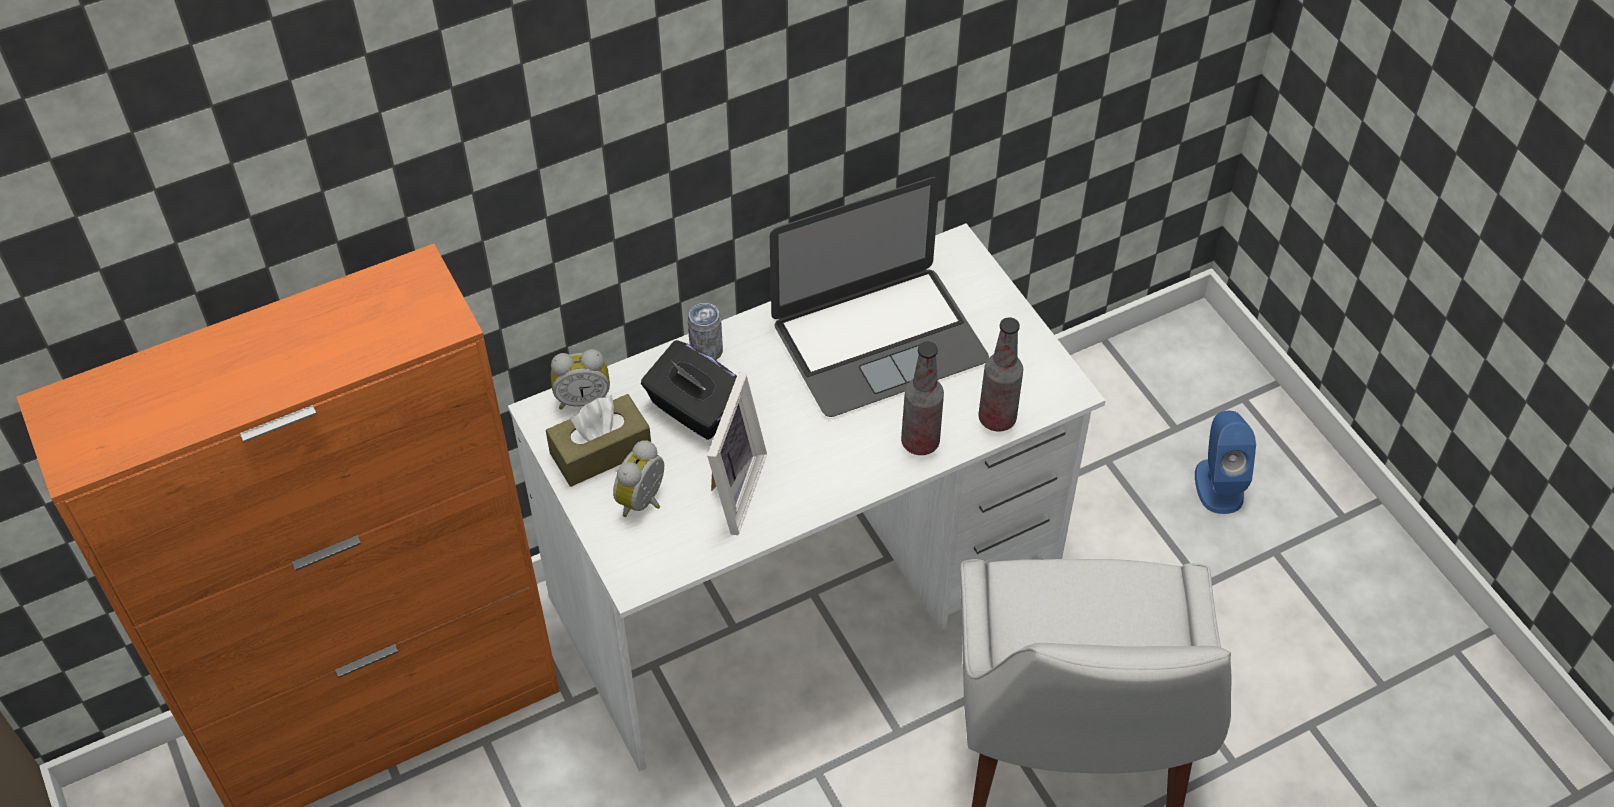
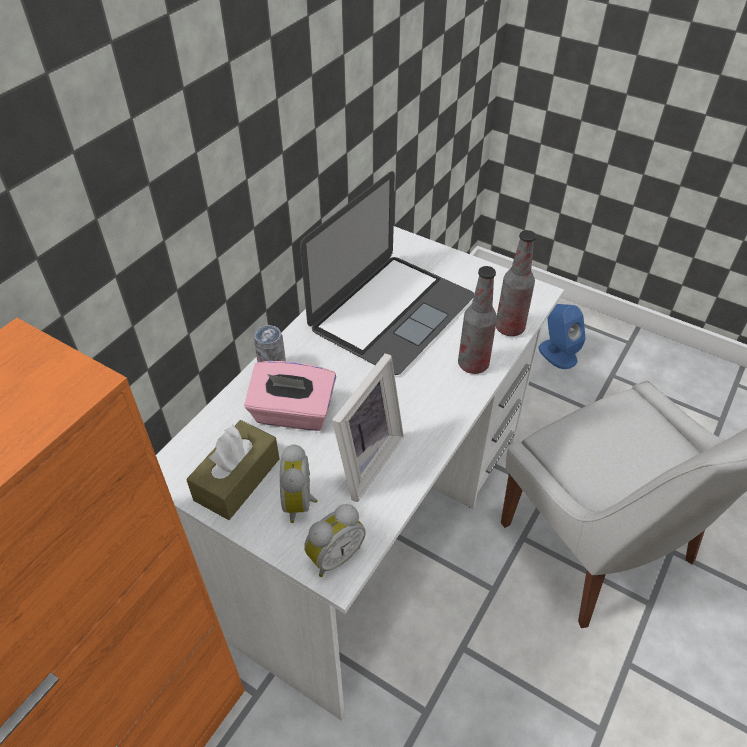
camera: 30 degrees left, 5 degrees down
alarm clock [551,349,610,410] -> alarm clock moved to [304,504,366,577]
black tissue box [641,340,737,440] -> pink tissue box [244,361,336,431]
picture frame [707,373,767,535] -> picture frame turned 45 degrees clockwise [332,353,404,502]

